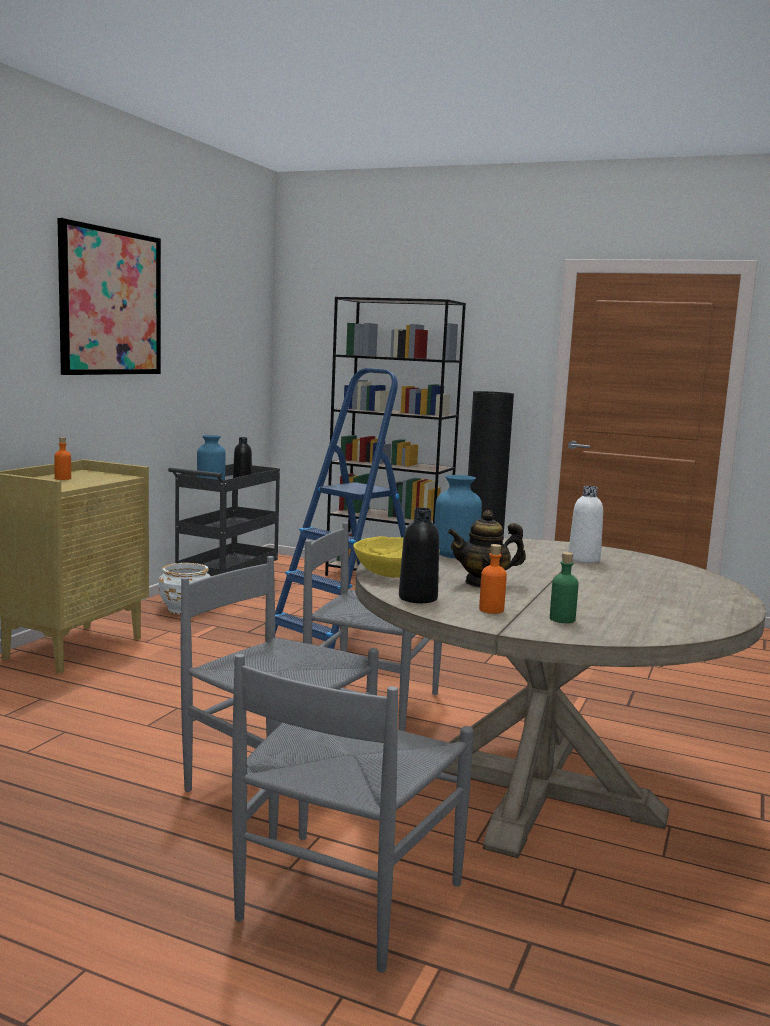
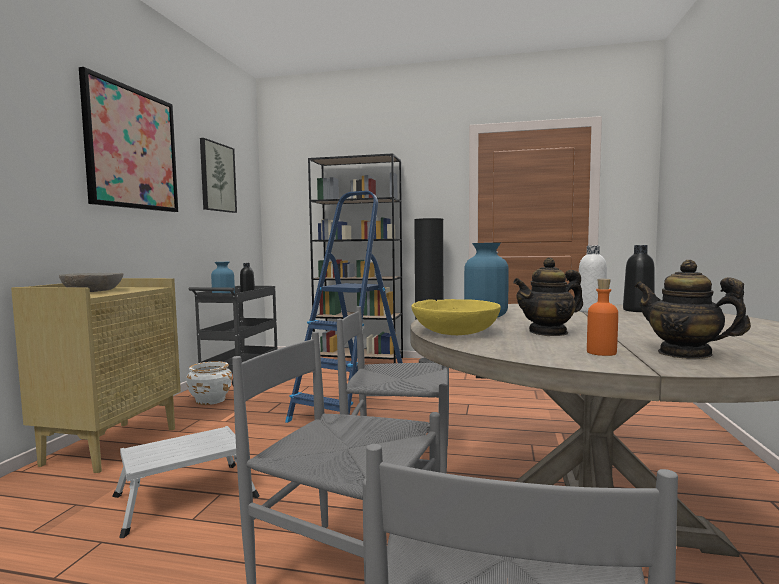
camera: 10 degrees left, 5 degrees down
orange bottle [54,437,71,480] -> grey bowl [59,273,123,292]
black bottle [399,508,439,603] -> black bottle moved to [623,245,655,312]
green bottle [550,552,579,623] -> teapot [635,260,751,359]
none -> white step ladder [112,426,259,538]
none -> picture [200,138,237,213]

